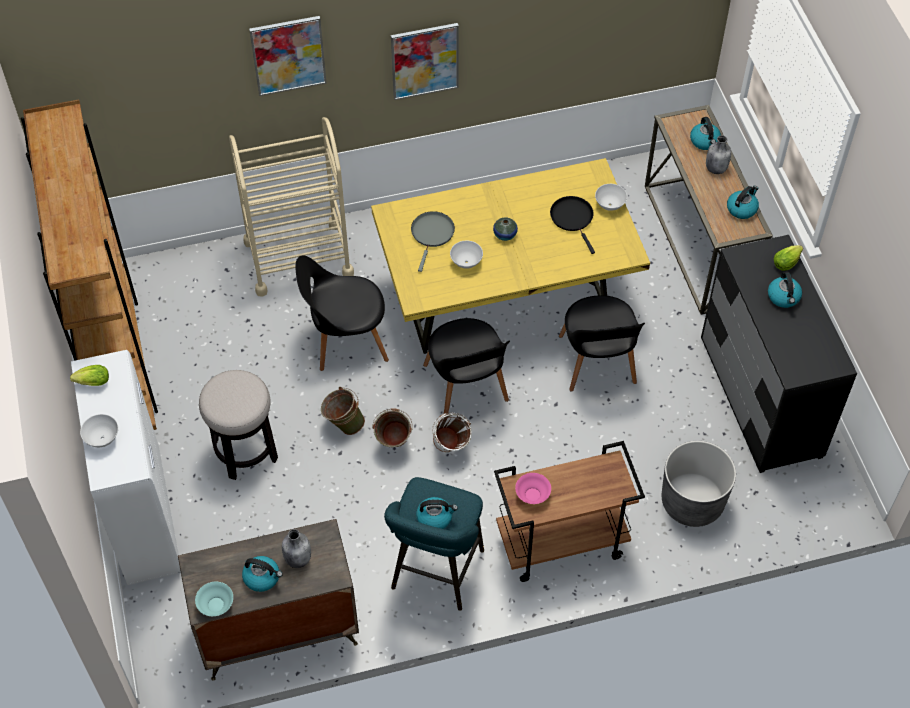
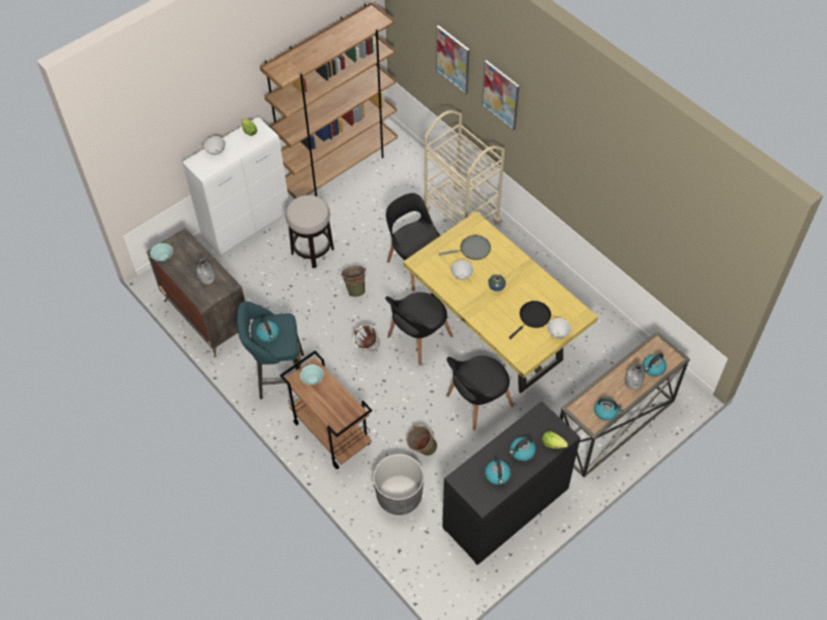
camera: 65 degrees right, 0 degrees up
kettle [242,556,283,592] -> kettle moved to [485,458,511,485]
green bucket [372,408,412,447] -> green bucket moved to [407,425,437,456]
picture [391,23,459,100] -> picture moved to [436,25,470,94]
pink bowl [515,473,551,504] -> turquoise bowl [300,364,324,385]

